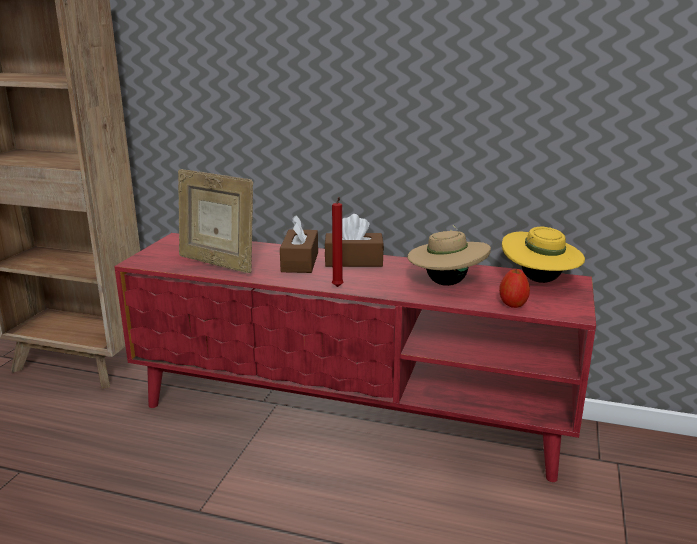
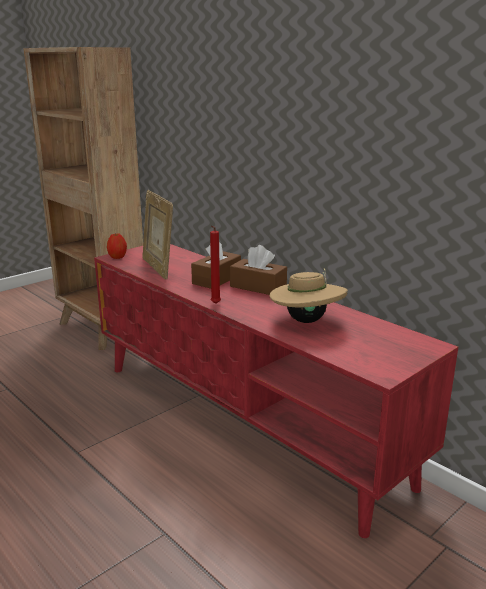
camera: 30 degrees right, 0 degrees up
apple [499,269,530,308] -> apple moved to [107,233,127,259]
yellow hat [502,227,585,283] -> none

